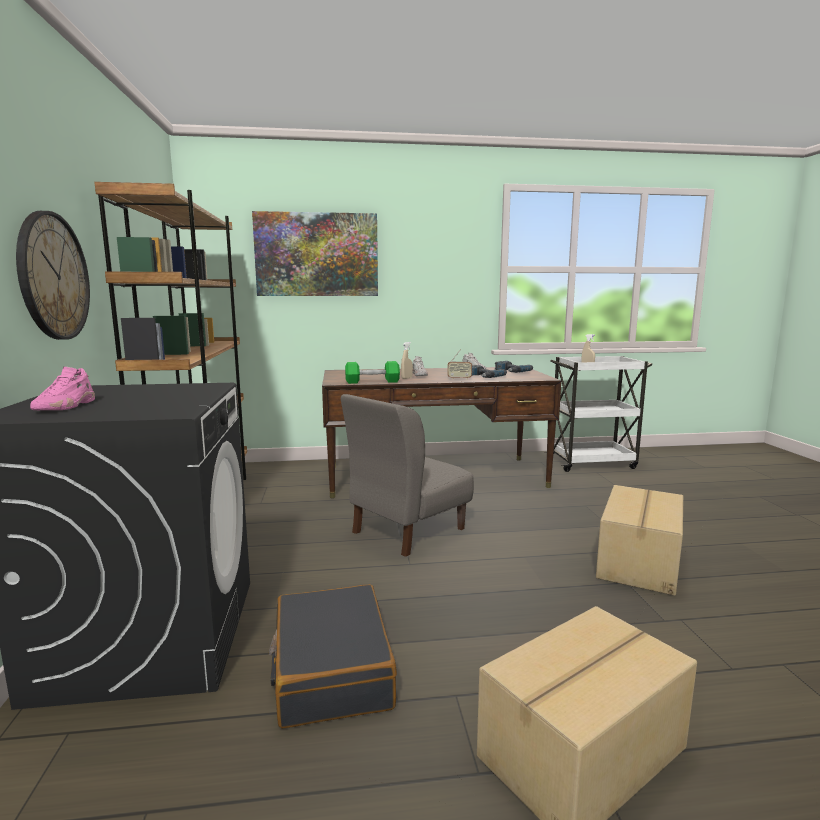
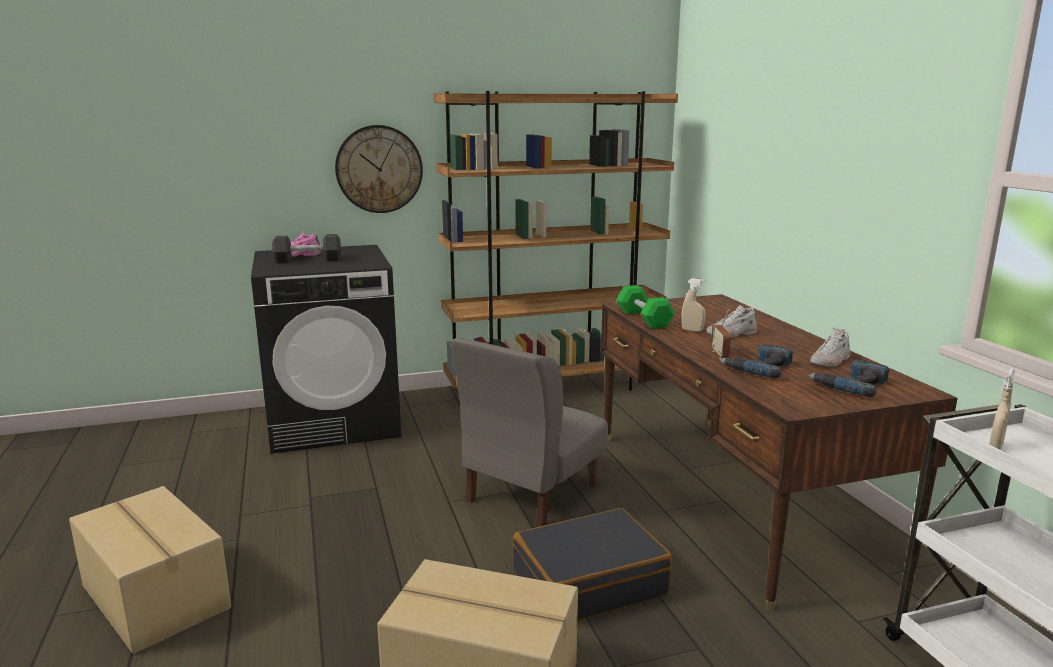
camera: 80 degrees right, 5 degrees up
picture [252,211,378,296] -> none
black suitcase [269,584,397,729] -> black suitcase moved to [513,508,672,621]
grey chair [341,394,474,557] -> grey chair turned 90 degrees counterclockwise [452,337,608,527]
none -> black dumbbell [272,234,341,263]

